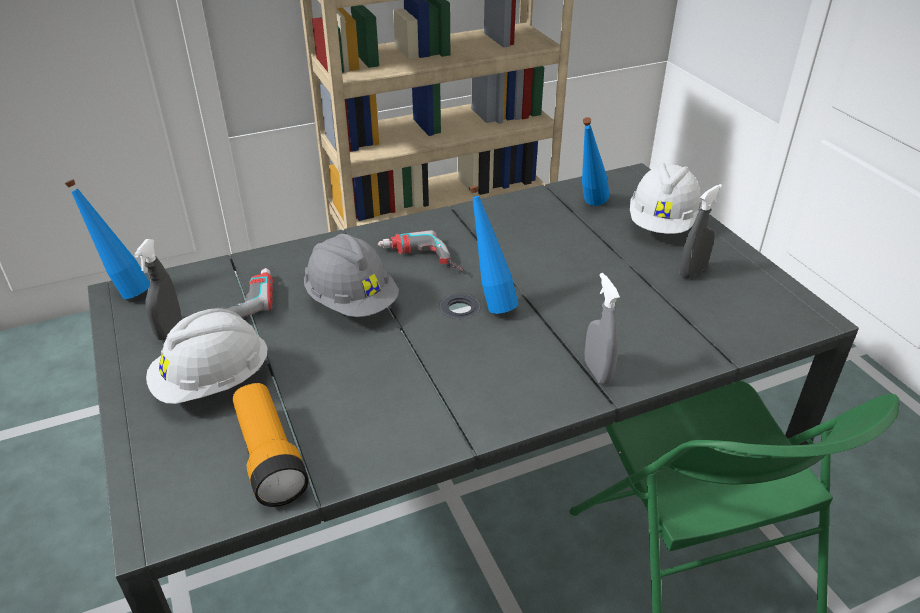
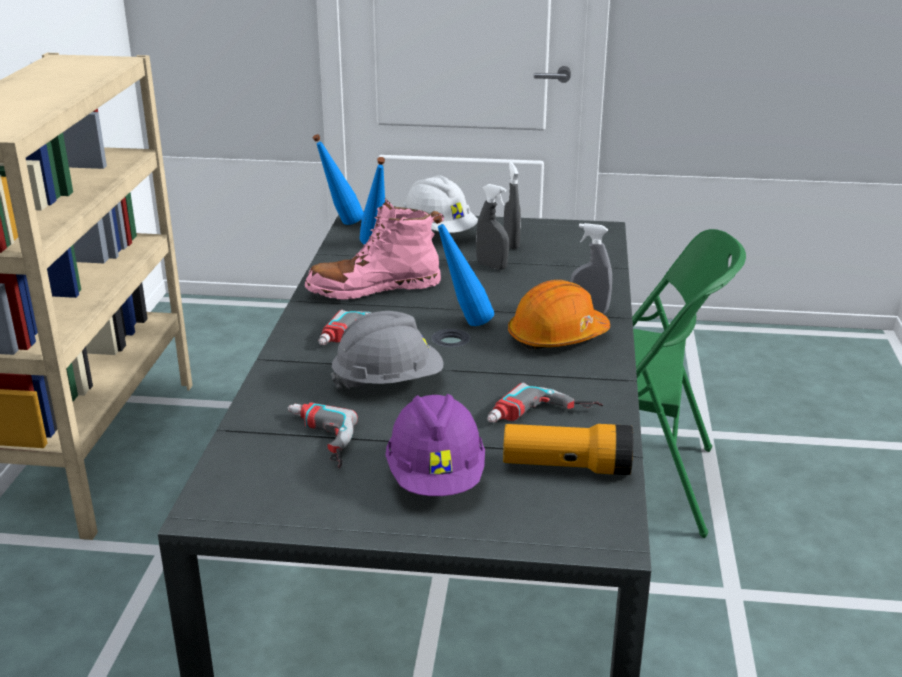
camera: 60 degrees left, 10 degrees down
blue bottle [64,179,150,299] -> blue bottle moved to [313,134,364,225]
grey spray bottle [134,239,181,340] -> grey spray bottle moved to [476,184,509,270]
white hard hat [146,308,268,404] -> purple hard hat [385,394,485,496]
none -> pink boot [305,198,444,300]
none -> power drill [487,382,603,422]
none -> orange hard hat [508,280,610,350]

